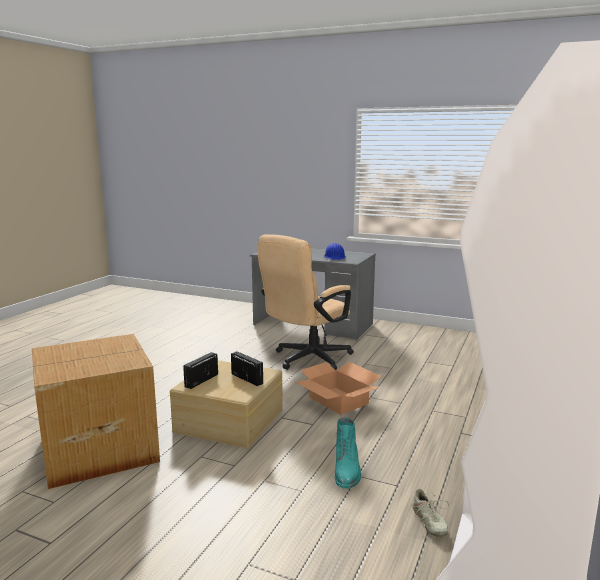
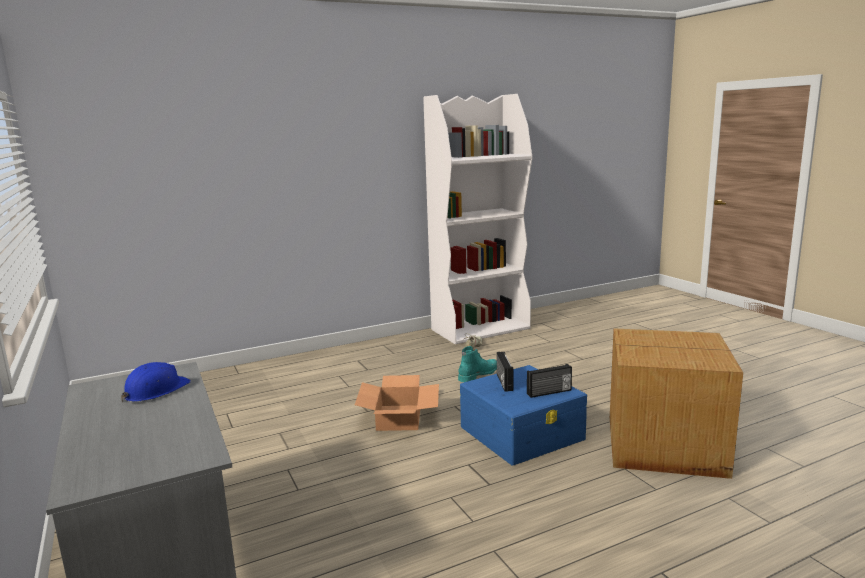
camera: 140 degrees left, 0 degrees up
beige storage box [170,361,283,448] -> blue storage box [459,365,587,466]
beige office chair [258,234,354,370] -> none

